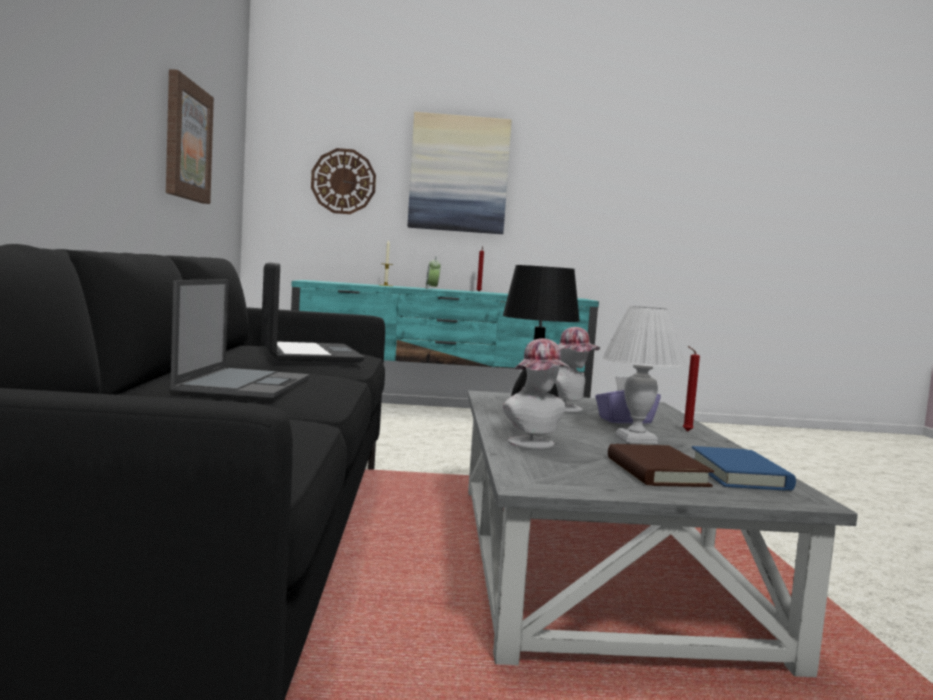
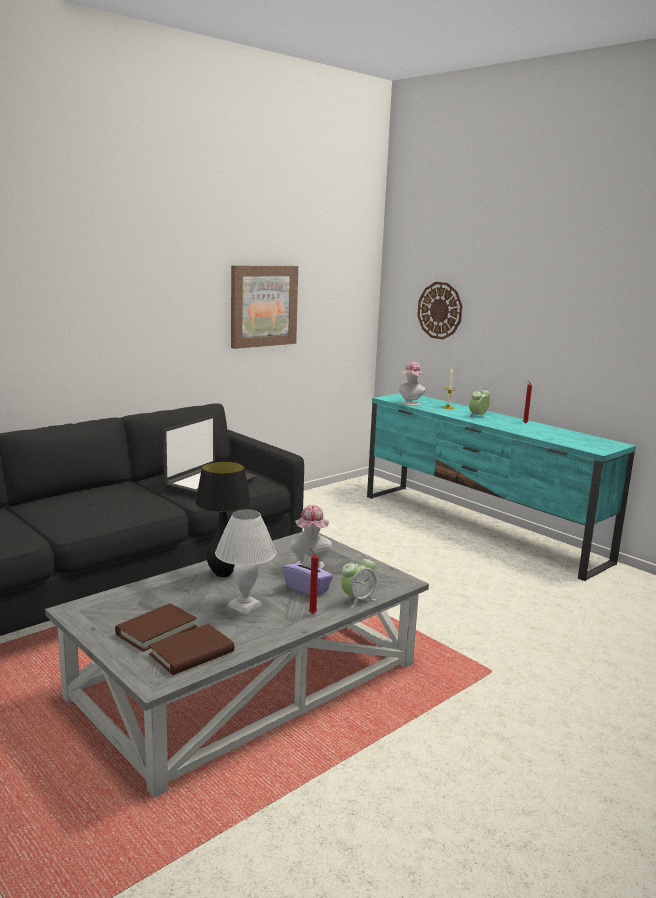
camera: 50 degrees right, 10 degrees up
laptop [170,279,310,398] -> none
picture [408,112,512,234] -> none
hat [503,338,571,449] -> hat moved to [399,362,426,406]
blue book [692,446,796,491] -> brown book [149,624,234,675]
none -> alarm clock [341,555,377,608]

